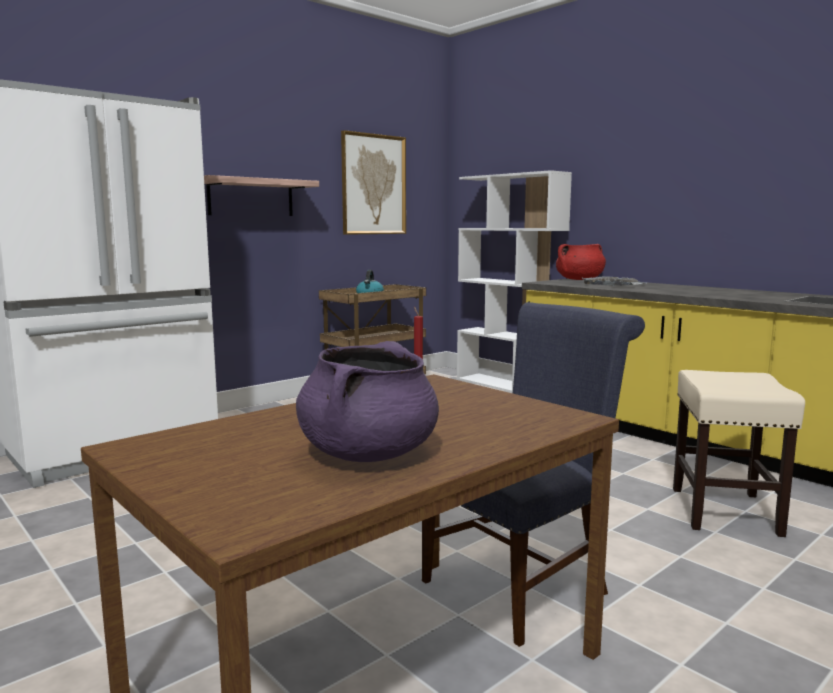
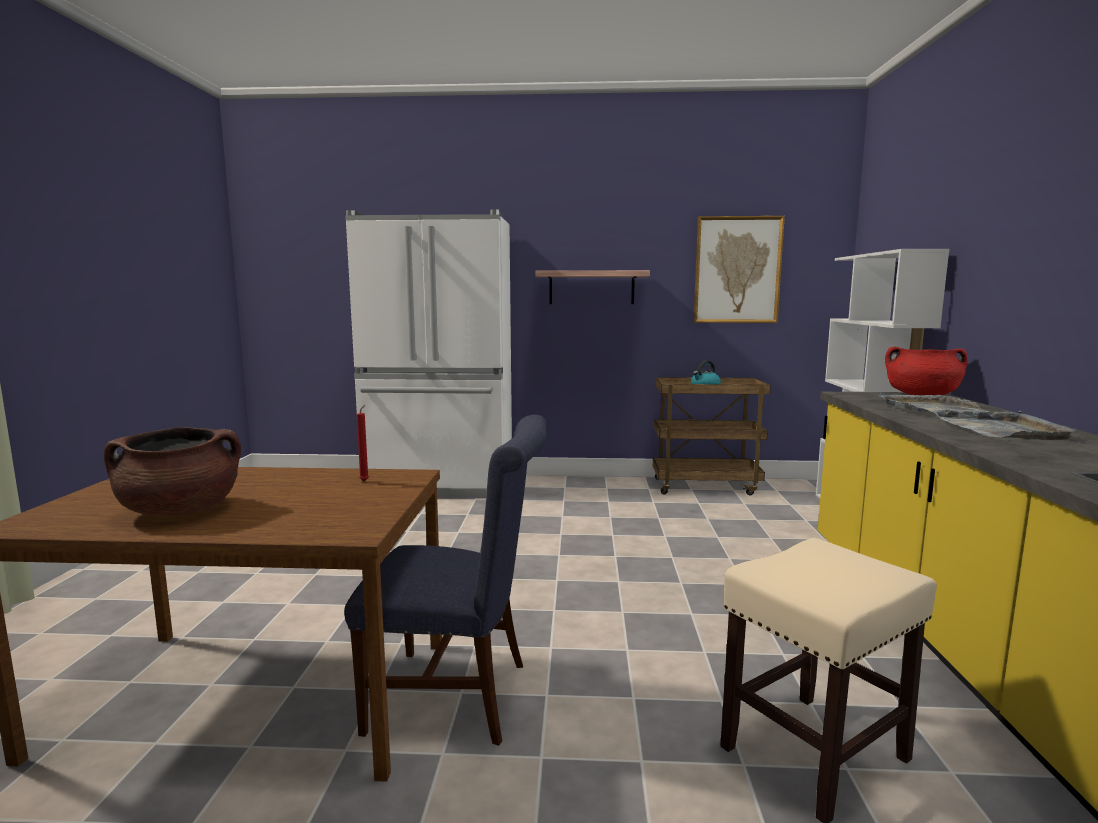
camera: 45 degrees right, 0 degrees up
purple cooking pot [296,341,439,462] -> brown cooking pot [104,427,241,516]
none -> grey tray [932,409,1076,440]

